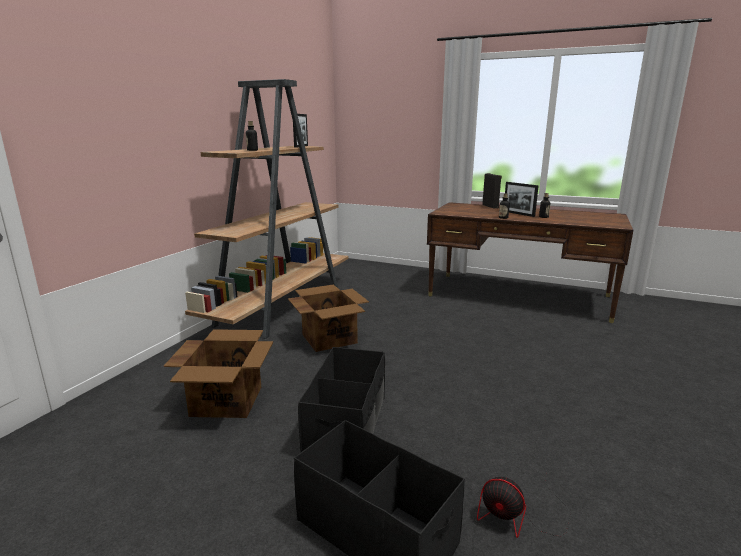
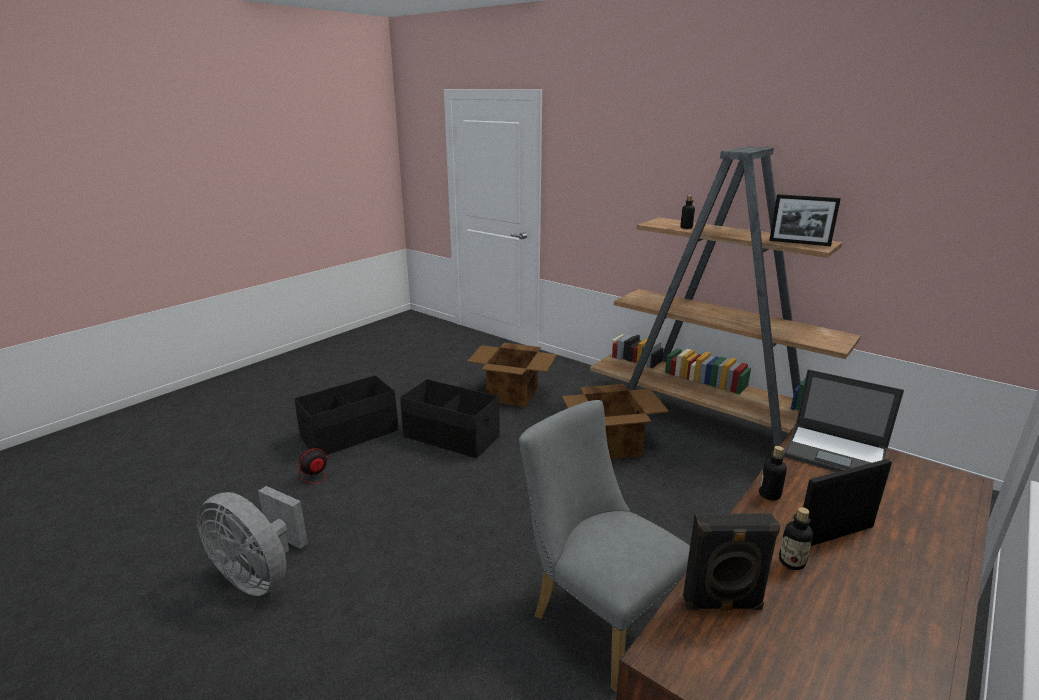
camera: 105 degrees right, 5 degrees up
black speaker [482,173,502,209] -> black speaker moved to [683,513,781,610]
none -> grey fan [197,486,308,596]
none -> grey chair [519,400,690,693]
none -> laptop [783,369,904,472]

